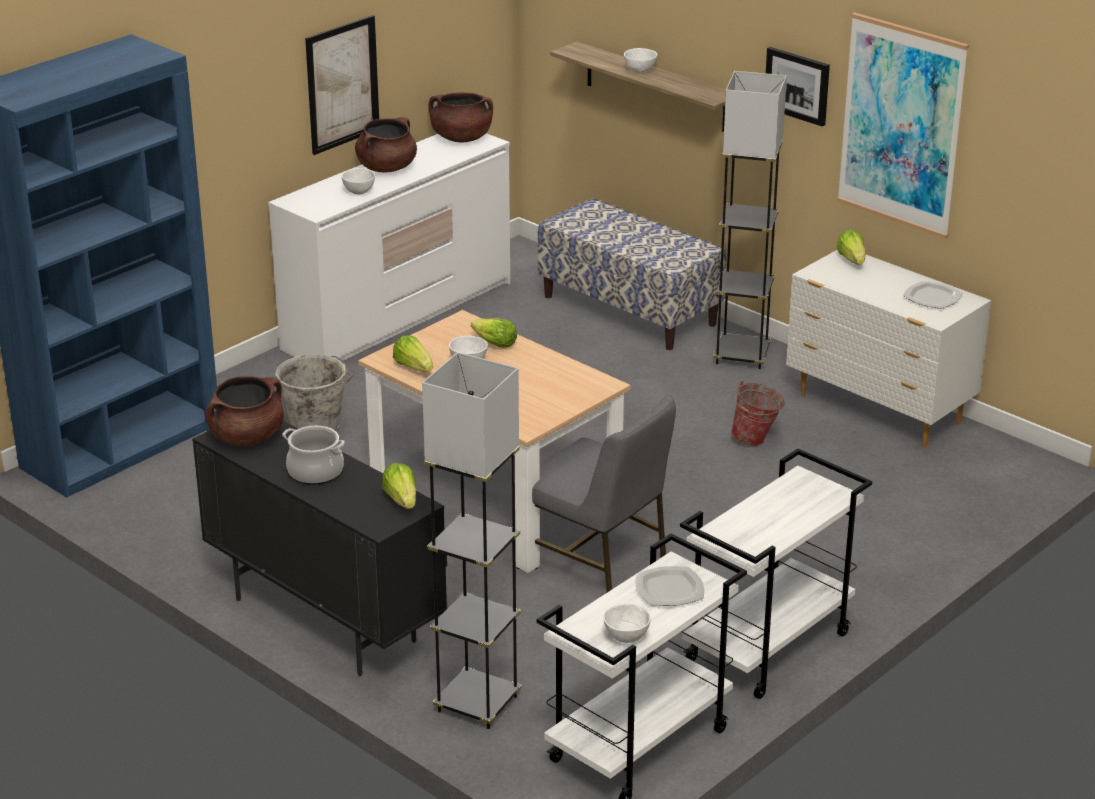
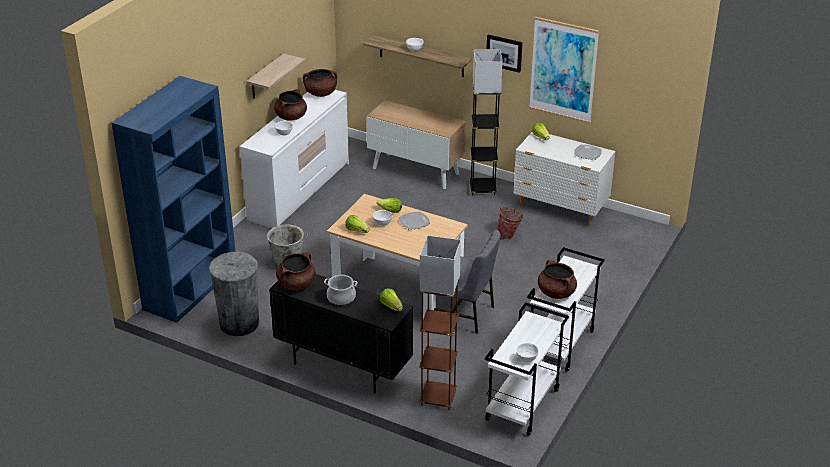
camera: 15 degrees left, 5 degrees up
picture [305,15,379,155] -> shelf [246,54,305,99]
grey floor lamp [422,352,521,729] -> brown floor lamp [419,235,461,410]
bench [537,198,726,350] -> cabinet [366,100,466,189]
plate [635,566,704,606] -> plate moved to [399,211,430,230]
none -> grey trash can [209,252,259,336]
none -> brown cooking pot [538,260,577,299]

